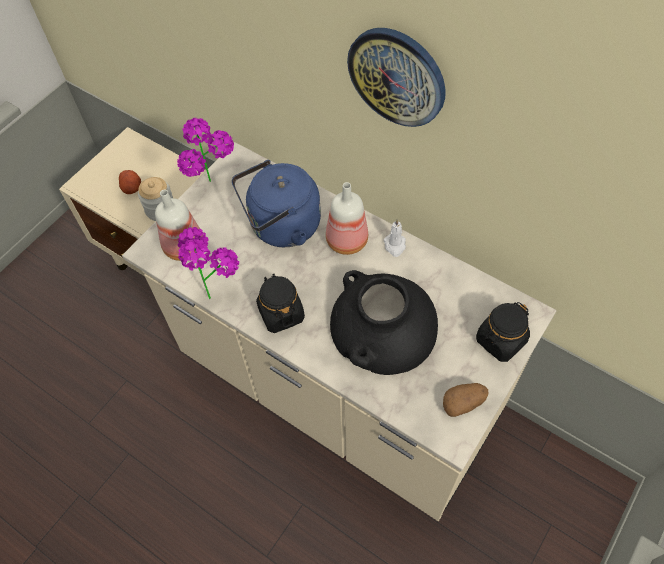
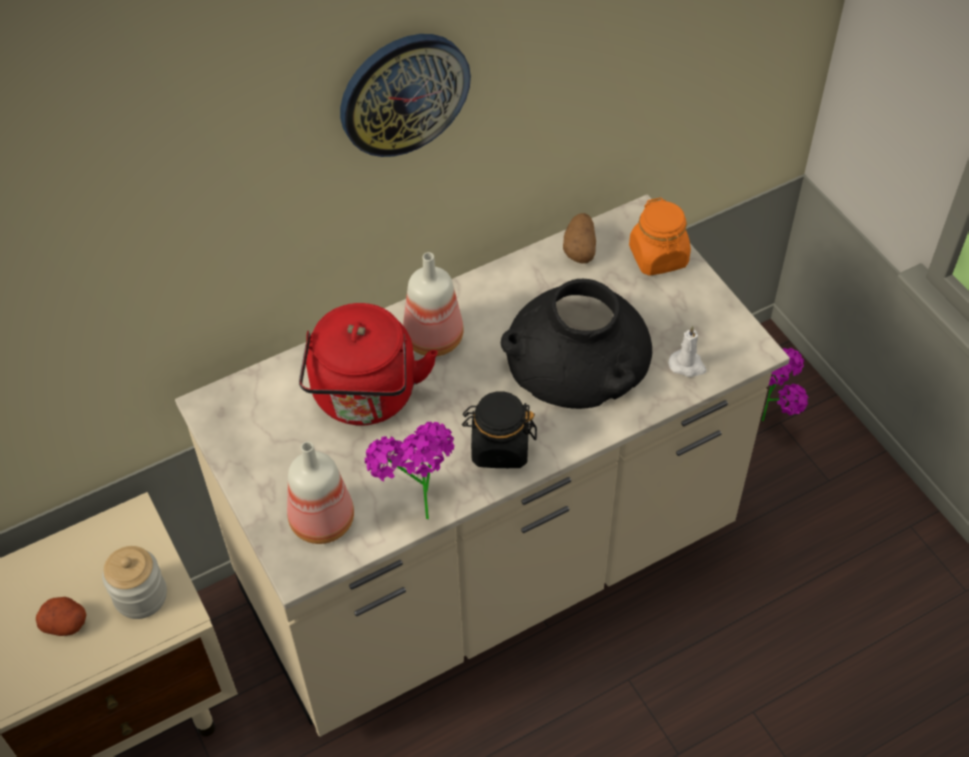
camera: 65 degrees left, 5 degrees down
potted plant [177,118,234,182] -> potted plant moved to [762,348,808,421]
blue kettle [232,160,321,247] -> red kettle [299,303,438,425]
white candle [384,219,406,257] -> white candle moved to [668,326,707,377]
potato [443,383,489,417] -> potato moved to [563,213,596,264]
black jar [476,302,530,362] -> orange jar [629,197,691,276]

